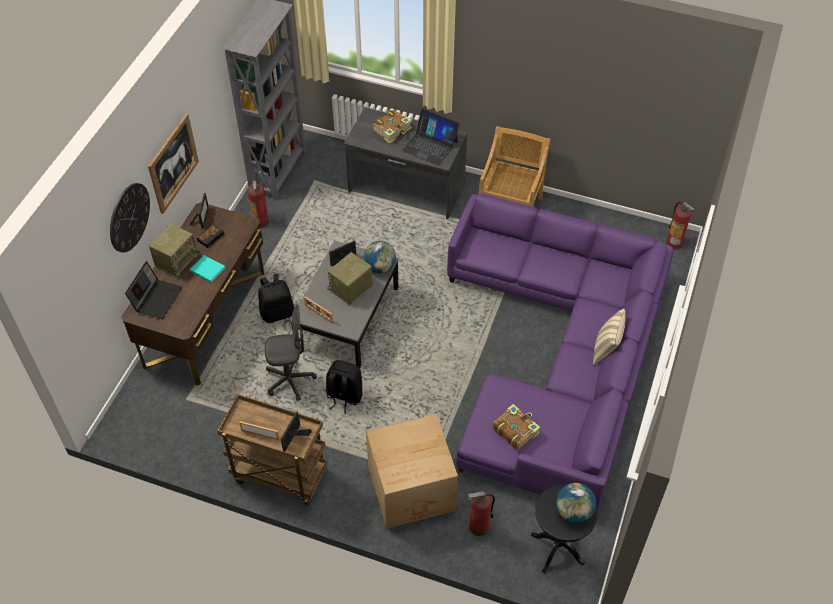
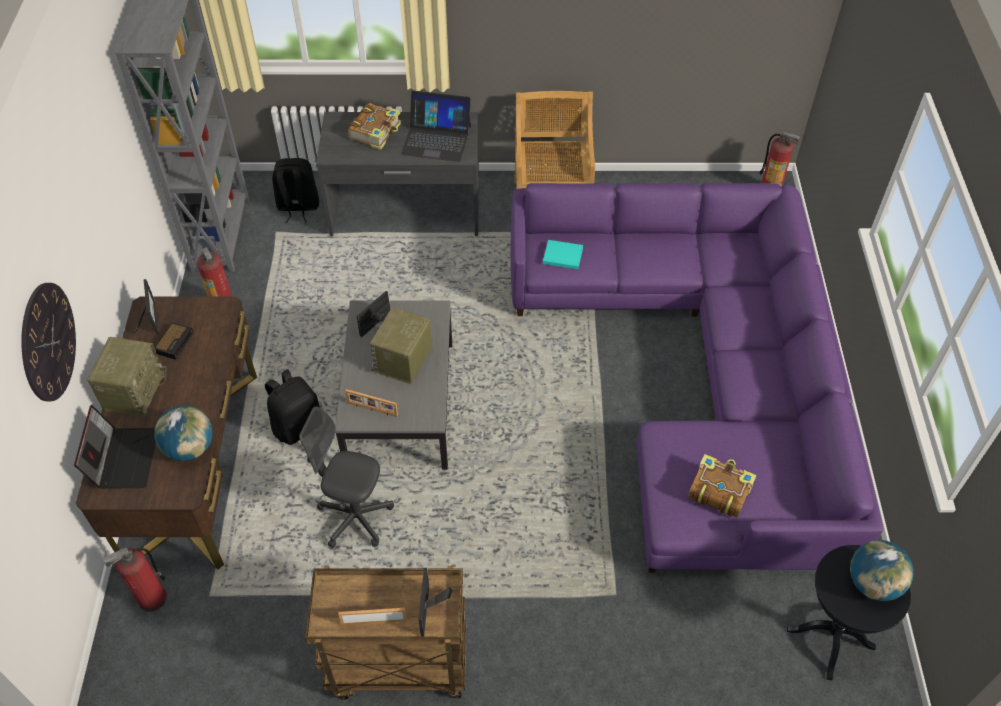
camera: 20 degrees left, 0 degrees up
picture [148,114,199,214] -> none
turquoise book [190,255,225,283] -> turquoise book moved to [543,240,583,269]
grey office chair [265,305,317,401] -> grey office chair turned 135 degrees counterclockwise [299,406,394,548]
black backpack [326,360,362,414] -> black backpack moved to [272,158,319,223]
globe [364,241,396,274] -> globe moved to [154,405,212,461]
cardboard box [366,414,458,529] -> none
fire extinguisher [468,491,495,536] -> fire extinguisher moved to [102,547,167,612]
beige pillow [593,309,625,366] -> none

